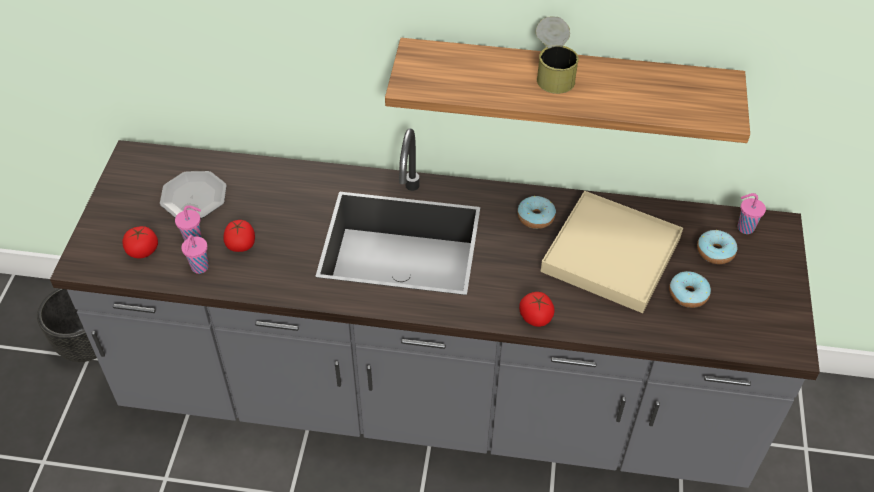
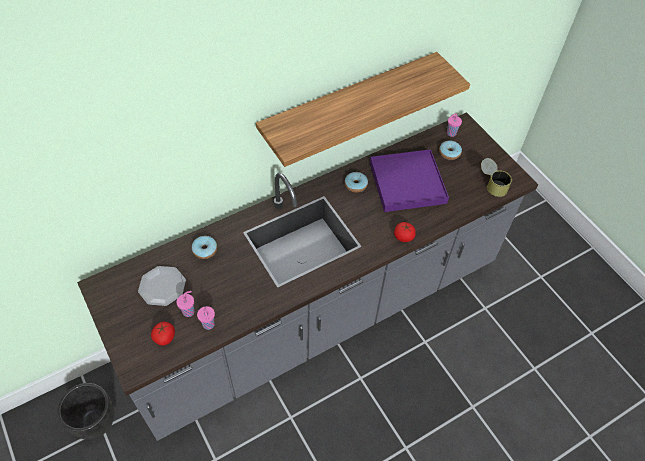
camera: 40 degrees left, 5 degrees up
tomato [224,220,255,252] -> none
can [536,16,579,94] -> can moved to [481,158,512,197]
beige tray [540,191,683,313] -> purple tray [370,149,449,212]
donut [669,271,711,308] -> donut moved to [192,236,217,259]

